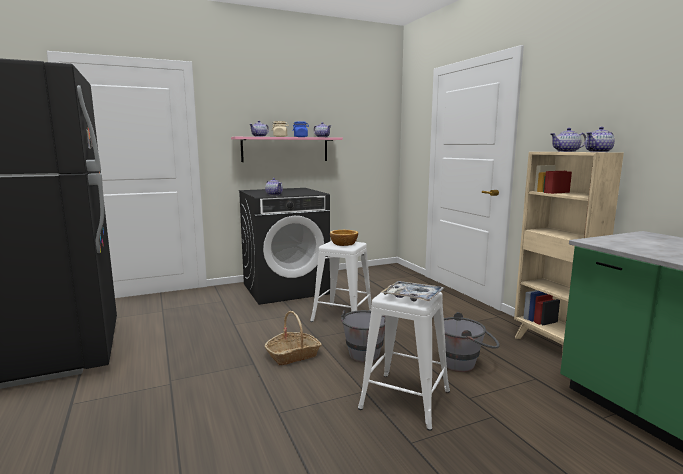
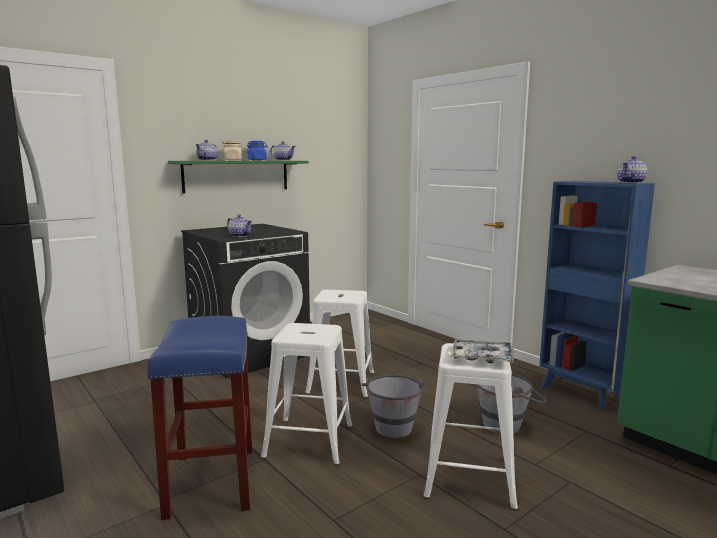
camera: 15 degrees left, 0 degrees up
pink shelf [231,137,343,162] -> green shelf [168,161,309,193]
basket [265,311,322,366] -> white stool [261,323,352,466]
bowl [330,230,358,246] -> none
beige bookcase [514,152,624,353] -> blue bookcase [539,181,655,410]
teapot [551,128,586,152] -> none
none -> blue stool [147,316,252,520]

